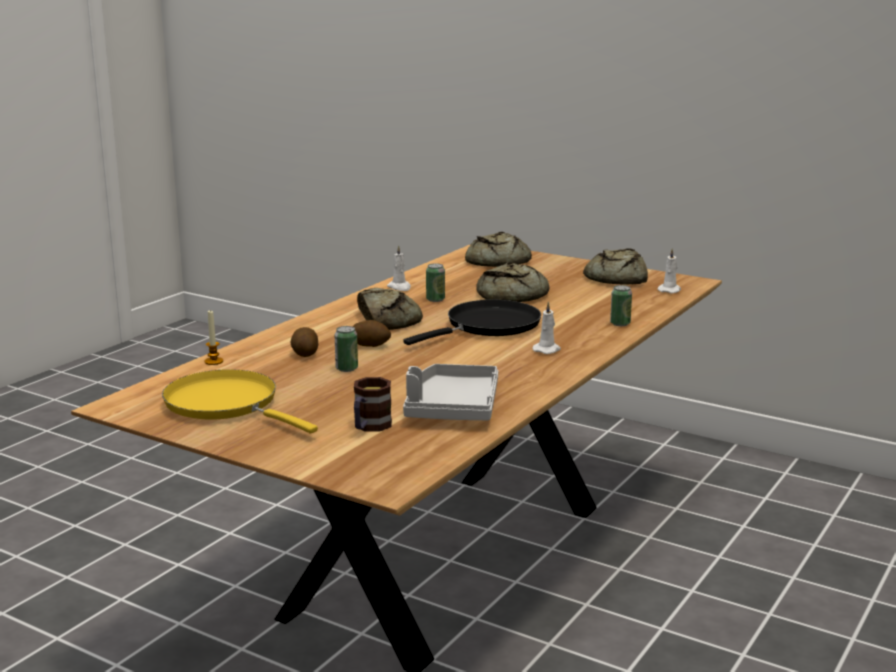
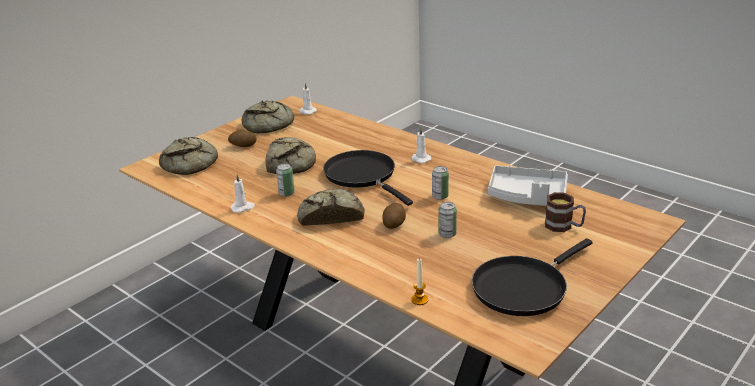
camera: 80 degrees left, 10 degrees up
yellow frying pan [162,369,318,433] -> black frying pan [472,238,593,316]
potato [291,327,318,357] -> potato moved to [228,129,257,147]
can [610,285,632,326] -> can moved to [432,166,449,200]

